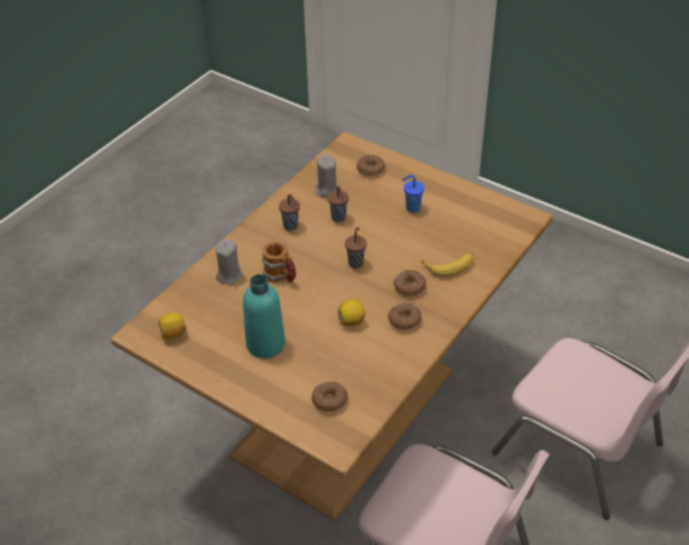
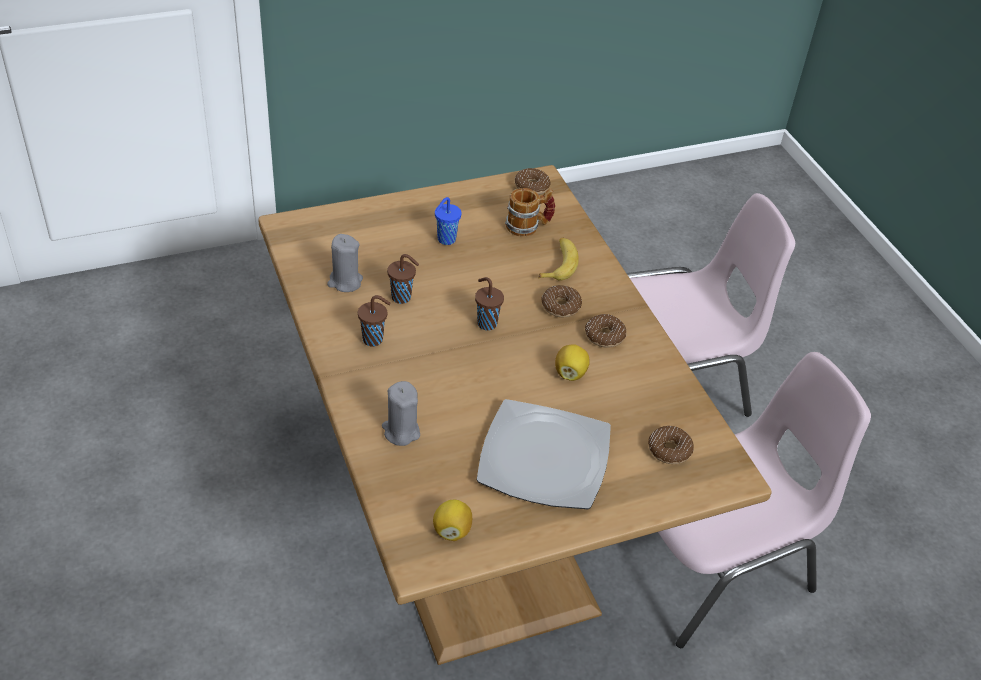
camera: 60 degrees left, 0 degrees up
turquoise bottle [243,274,285,358] -> plate [477,399,611,509]
mug [262,242,296,283] -> mug moved to [505,188,555,237]
donut [357,155,385,177] -> donut moved to [515,168,551,195]

